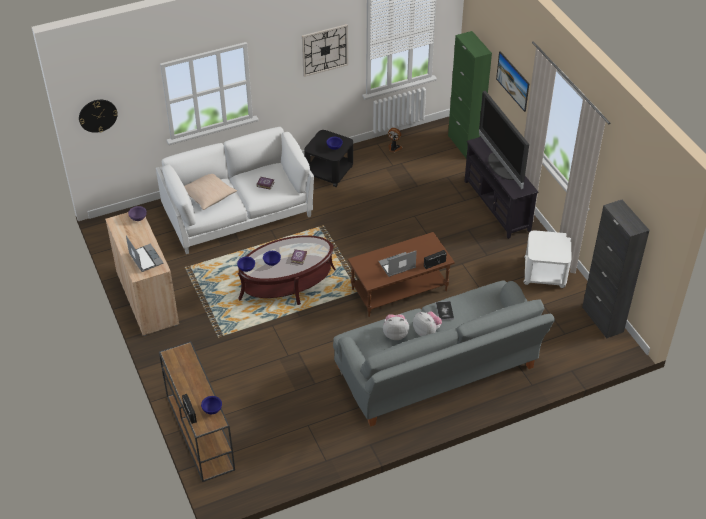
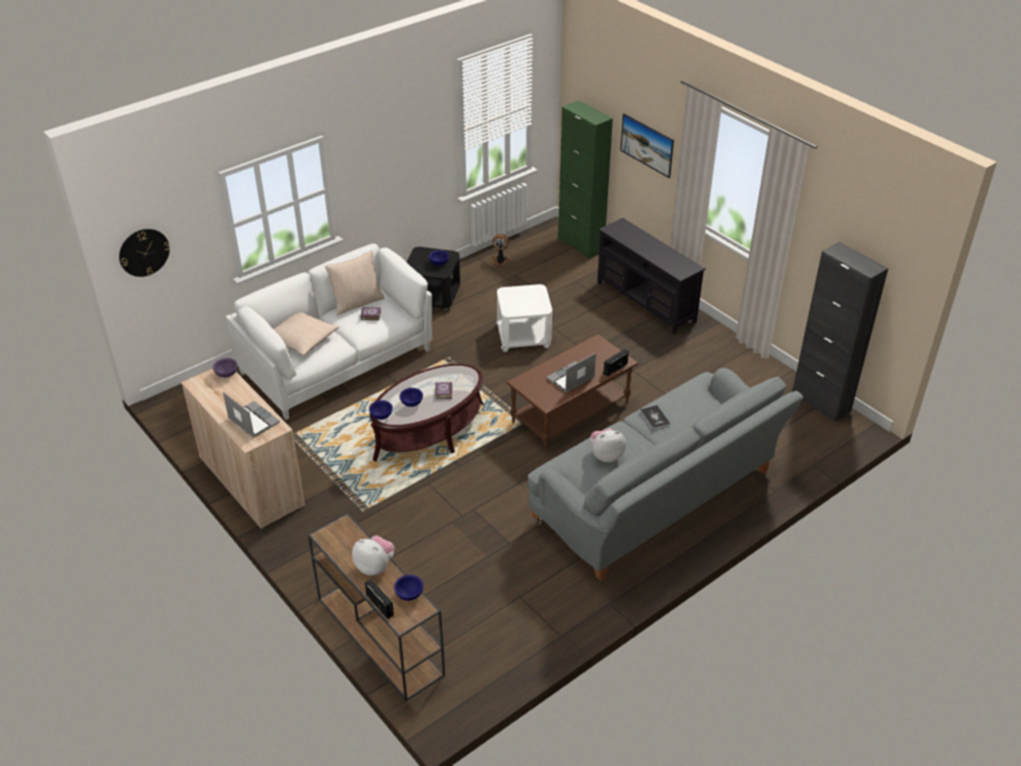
camera: 15 degrees left, 5 degrees down
wall clock [302,24,348,77] -> none
plush toy [413,311,442,336] -> plush toy moved to [352,535,395,575]
television [479,91,529,189] -> none
white side table [524,230,571,288] -> white side table moved to [496,284,552,352]
none -> beige pillow [325,250,385,315]

